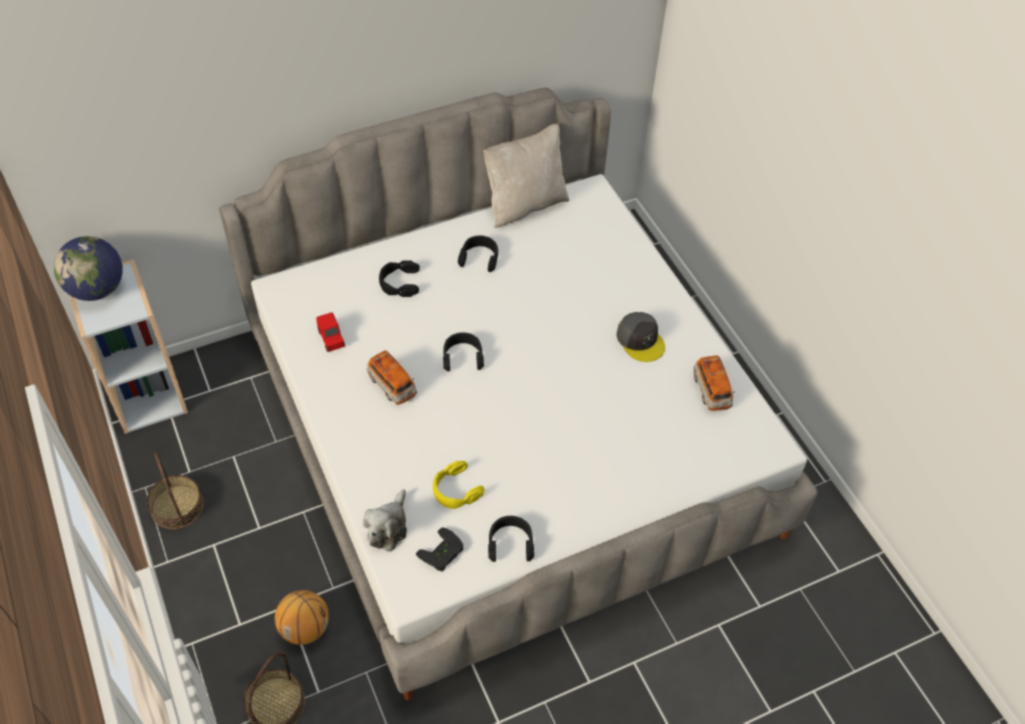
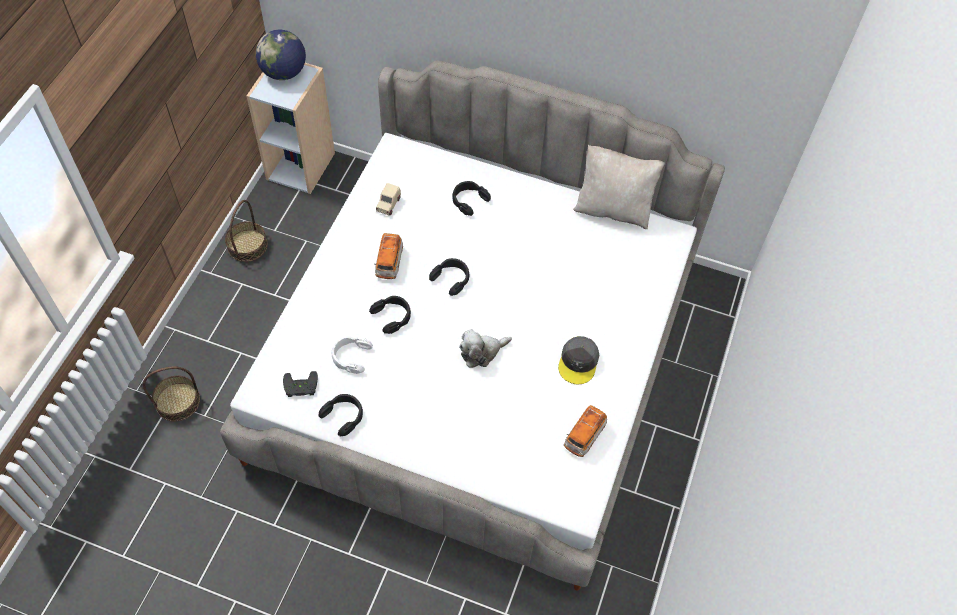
camera: 45 degrees right, 5 degrees up
basketball [275,590,329,645] -> none
red toy car [316,312,345,352] -> beige toy car [376,183,401,215]
plush toy [363,489,407,552] -> plush toy moved to [459,329,512,368]
yellow headphones [433,461,485,509] -> white headphones [332,336,373,374]
black headphones [458,236,498,272] -> black headphones moved to [369,296,411,334]

